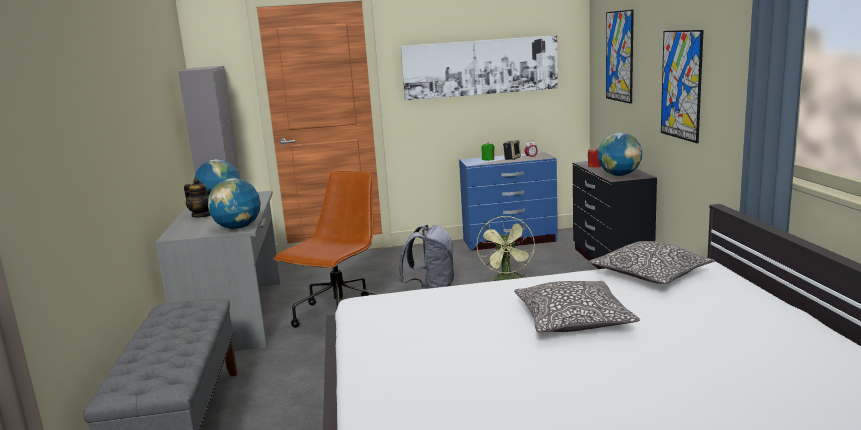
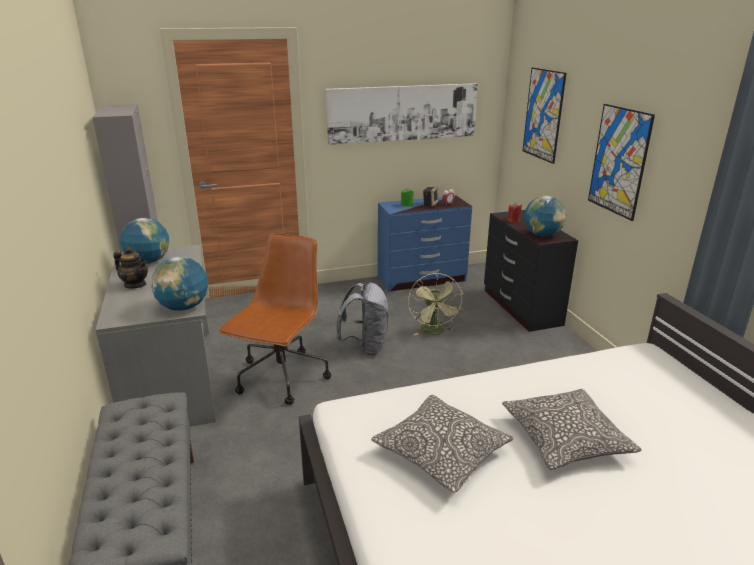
camera: 10 degrees left, 10 degrees up
pillow [589,241,715,284] -> pillow moved to [371,395,513,493]

